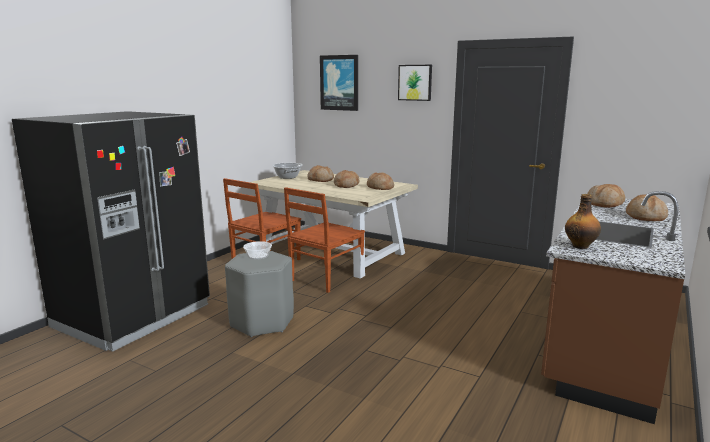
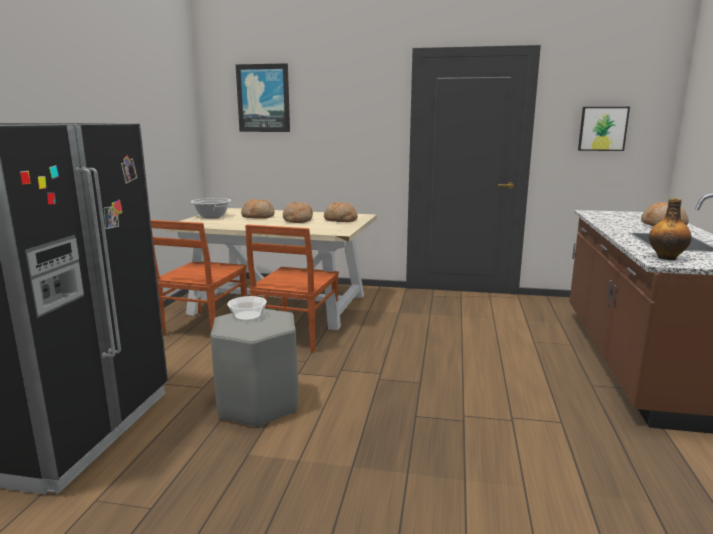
camera: 20 degrees left, 0 degrees up
picture [398,65,432,101] -> picture moved to [578,107,630,151]
bread [587,184,625,208] -> none

